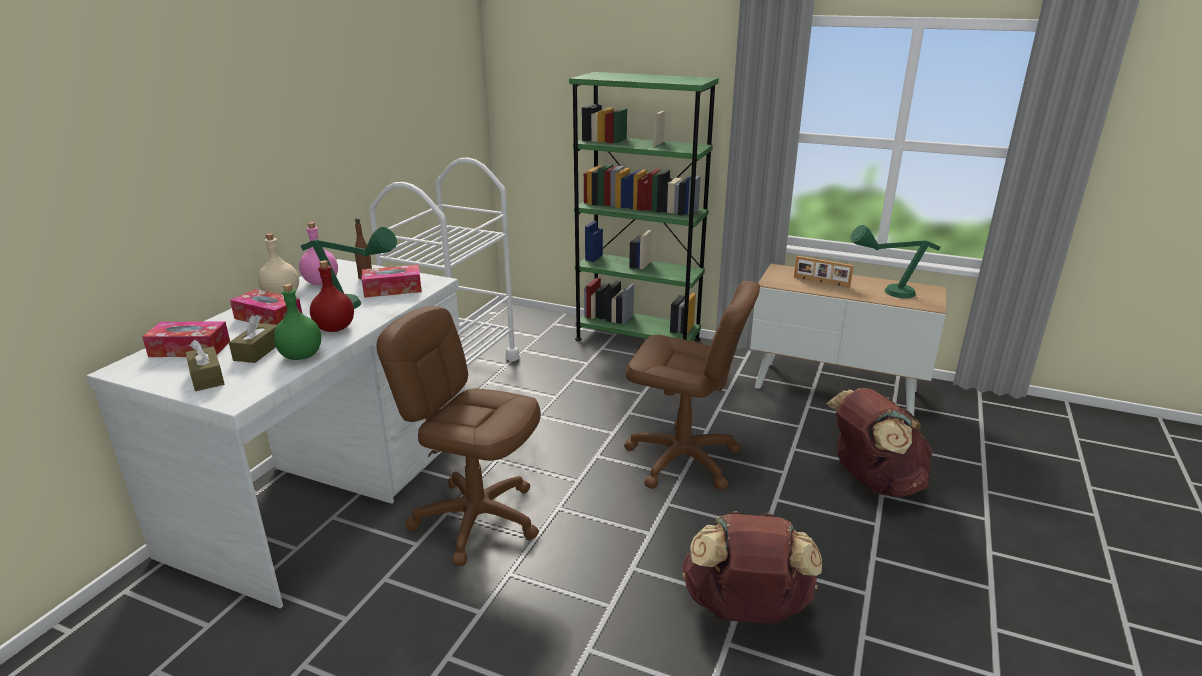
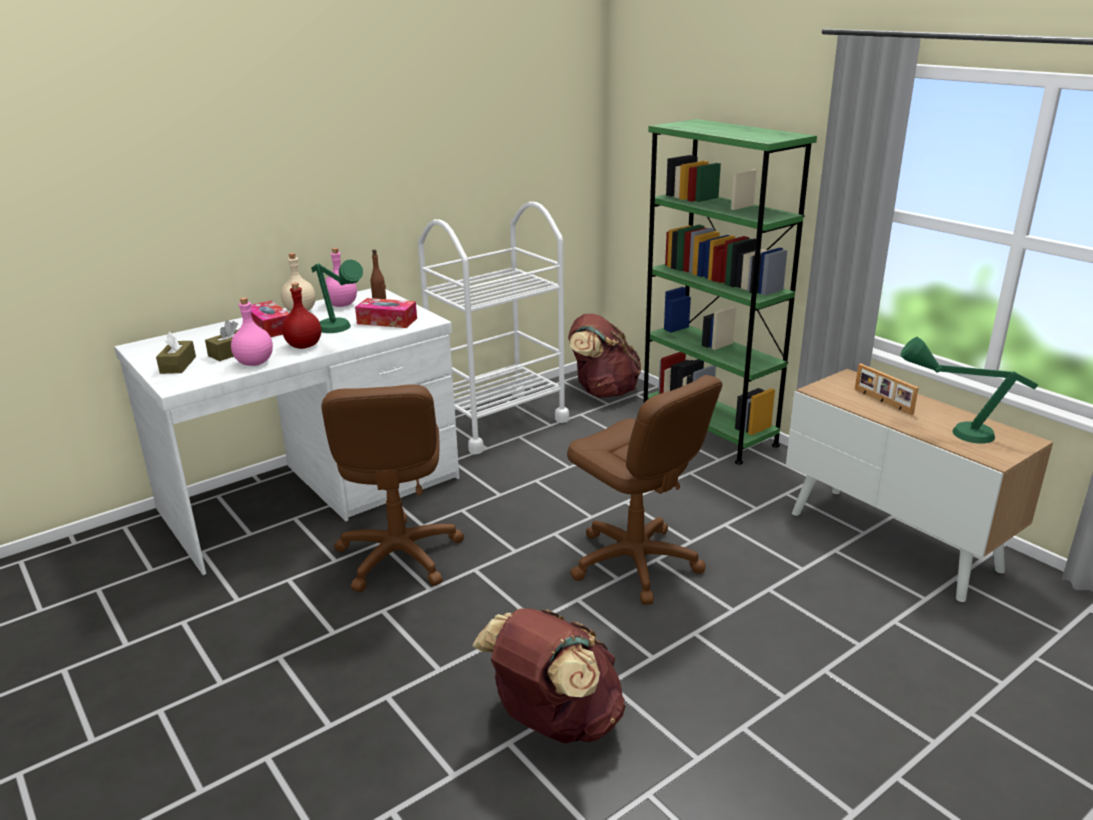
camera: 30 degrees right, 0 degrees up
tissue box [142,321,230,357] -> none
green bottle [274,284,321,360] -> pink bottle [231,297,273,366]
brown office chair [377,306,541,566] -> brown office chair turned 150 degrees counterclockwise [321,384,464,592]
brown backpack [826,388,933,497] -> brown backpack moved to [568,314,641,398]

